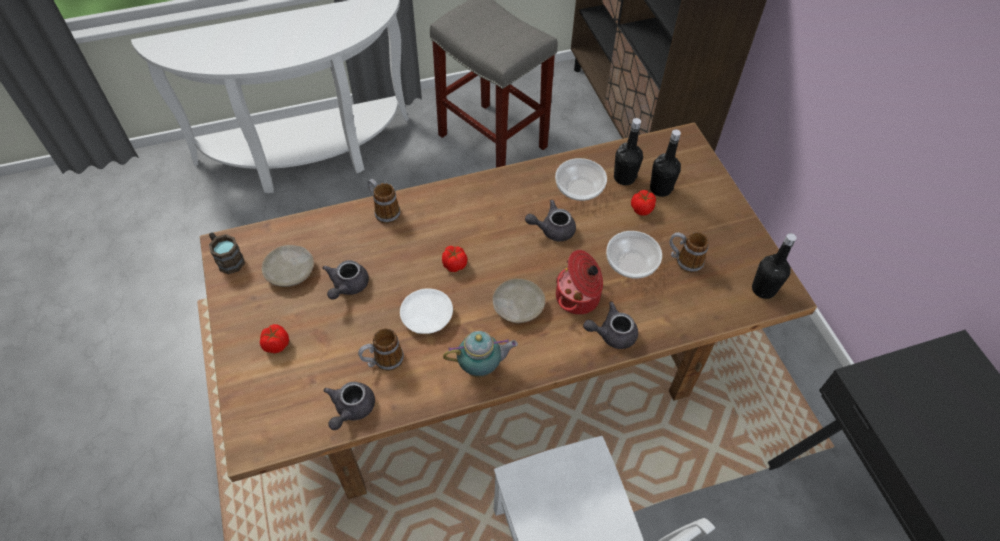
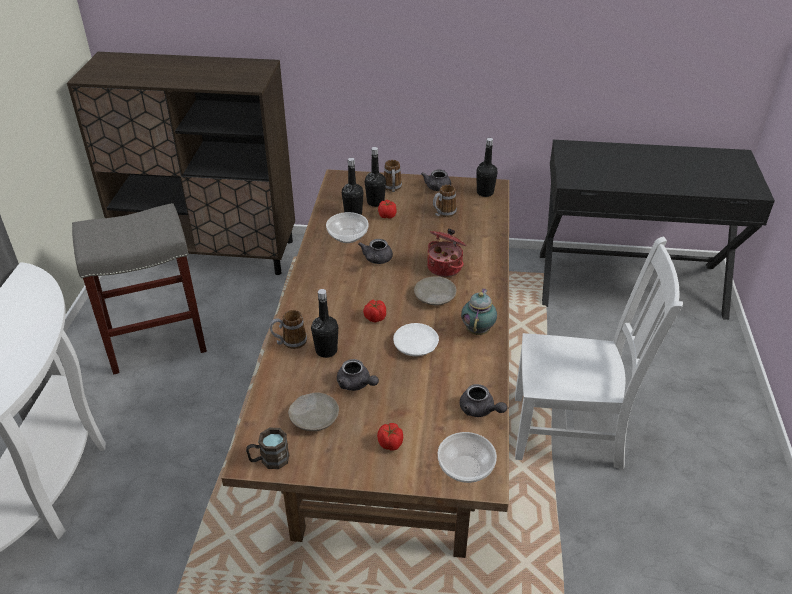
camera: 65 degrees left, 15 degrees down
mug [358,328,404,371] -> mug moved to [384,160,402,192]
grey teapot [583,302,638,349] -> grey teapot moved to [421,170,451,191]
bowl [606,231,662,278] -> bowl moved to [438,432,497,483]
none -> black bottle [311,289,338,358]

